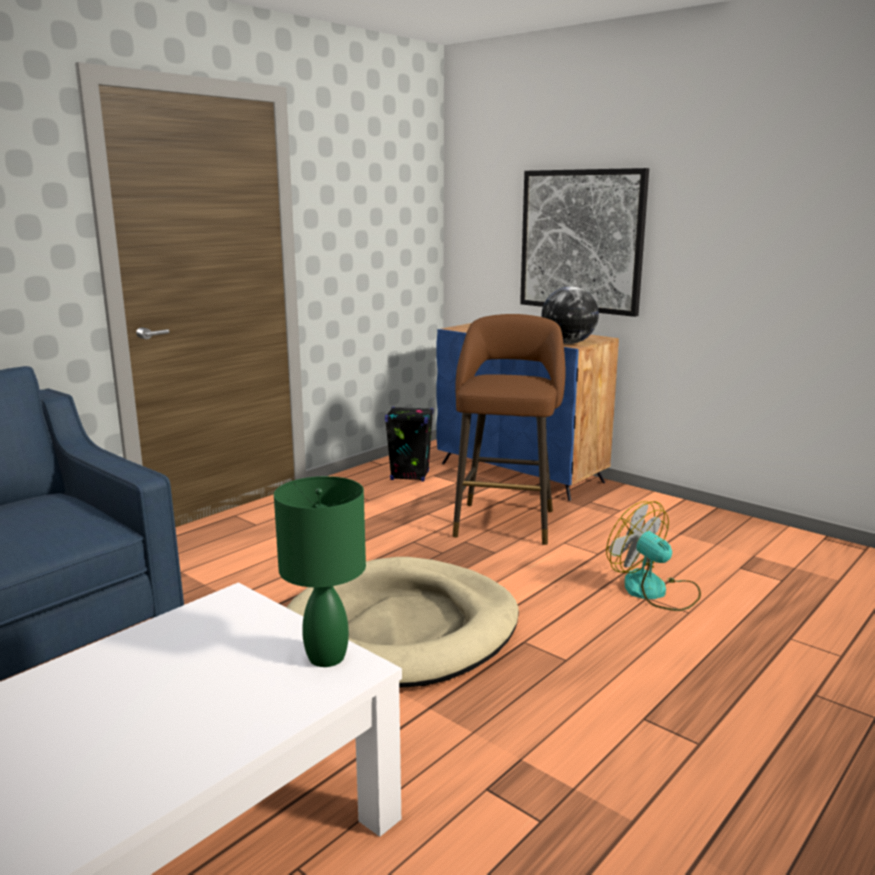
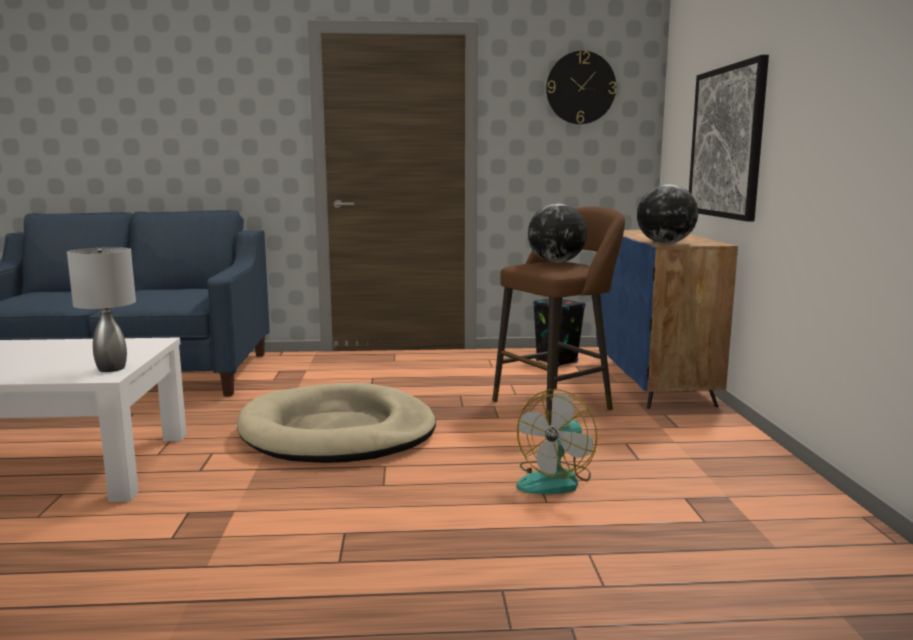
camera: 45 degrees right, 5 degrees down
green table lamp [274,476,366,667] -> grey table lamp [67,247,136,372]
fan [606,501,701,611] -> fan turned 150 degrees counterclockwise [516,389,597,494]
none -> globe [528,204,587,263]
none -> wall clock [546,51,616,124]

